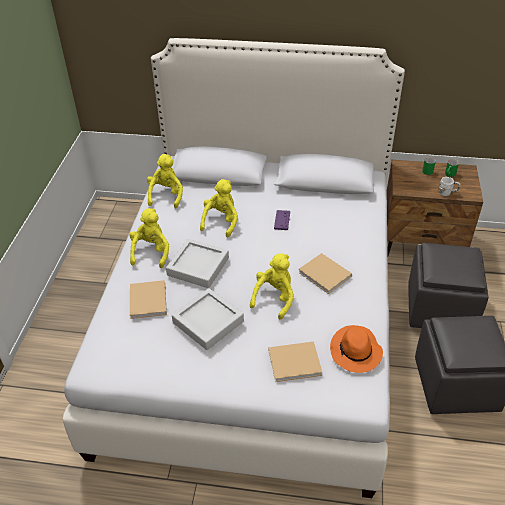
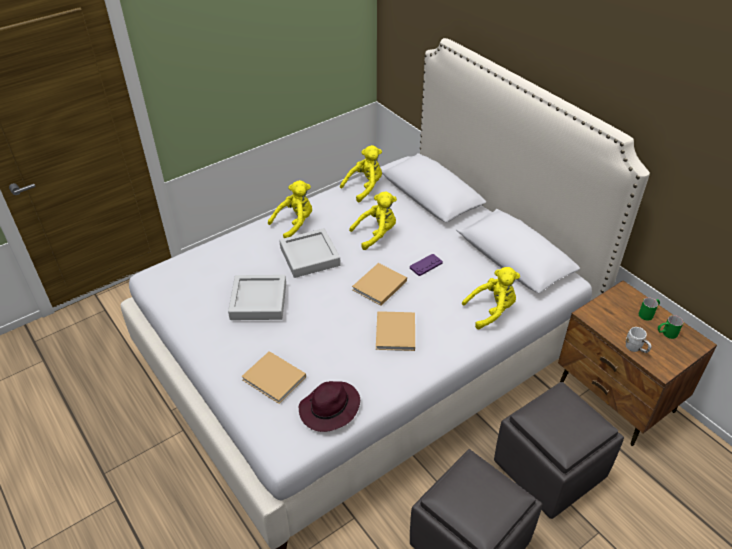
camera: 45 degrees right, 0 degrees up
beige book [130,280,167,319] -> beige book moved to [352,263,407,306]
yellow plush toy [250,253,294,320] -> yellow plush toy moved to [462,267,520,329]
orange hat [330,325,383,373] -> purple hat [299,381,360,432]

